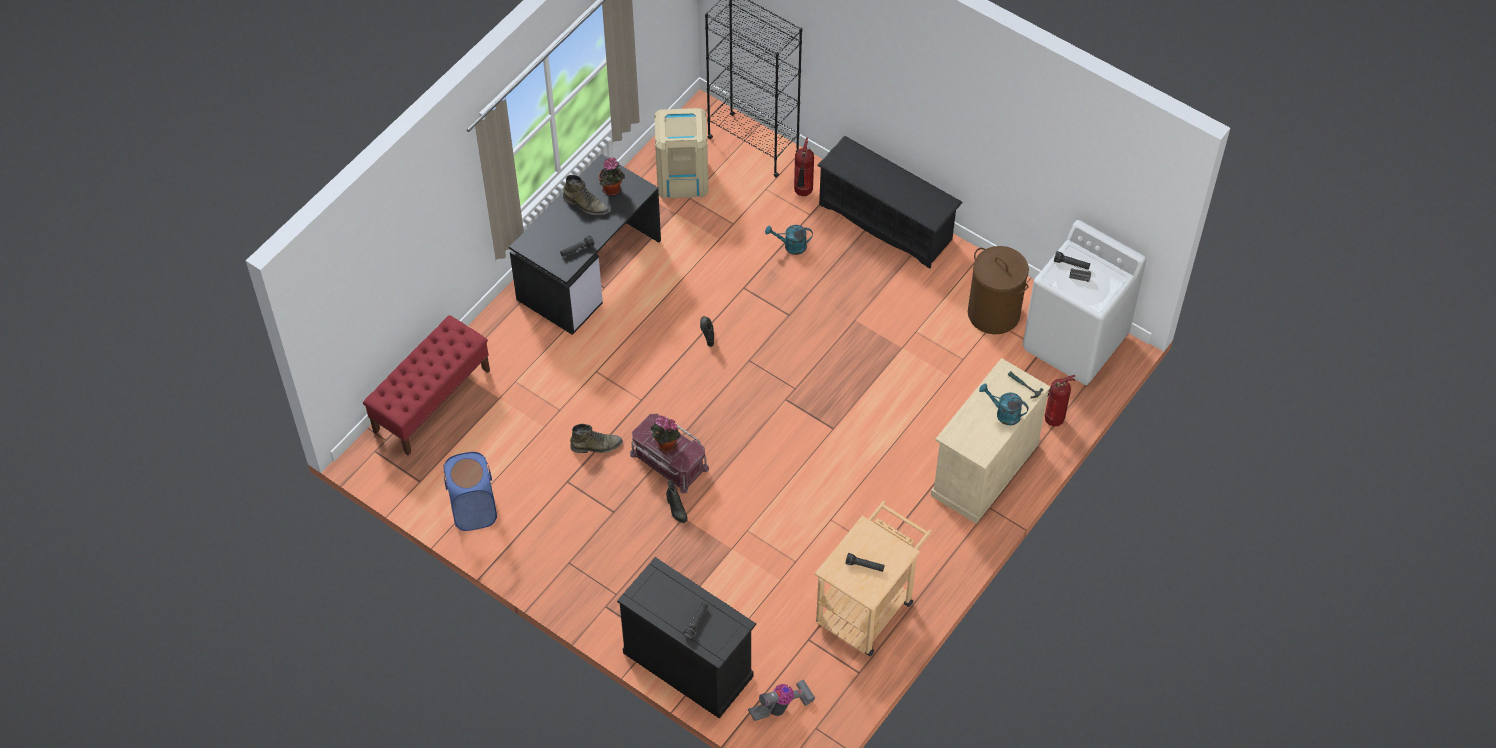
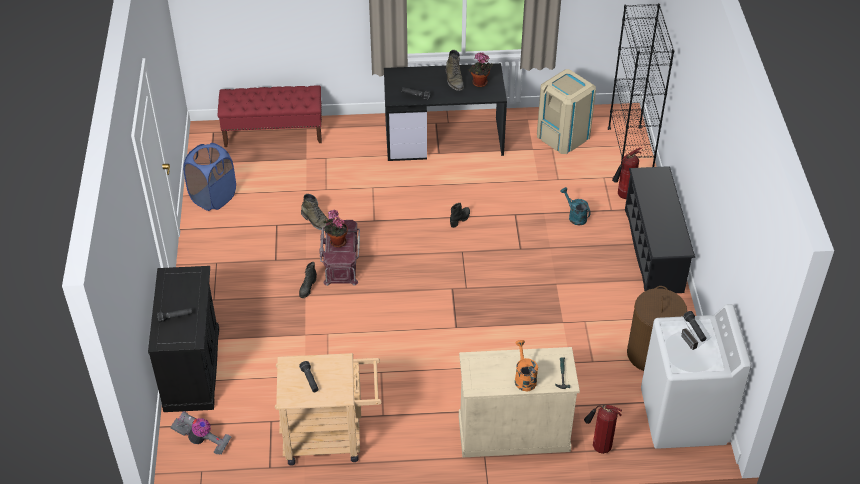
camera: 50 degrees right, 10 degrees down
turquoise watering can [979,384,1029,425] -> orange watering can [515,340,538,391]

